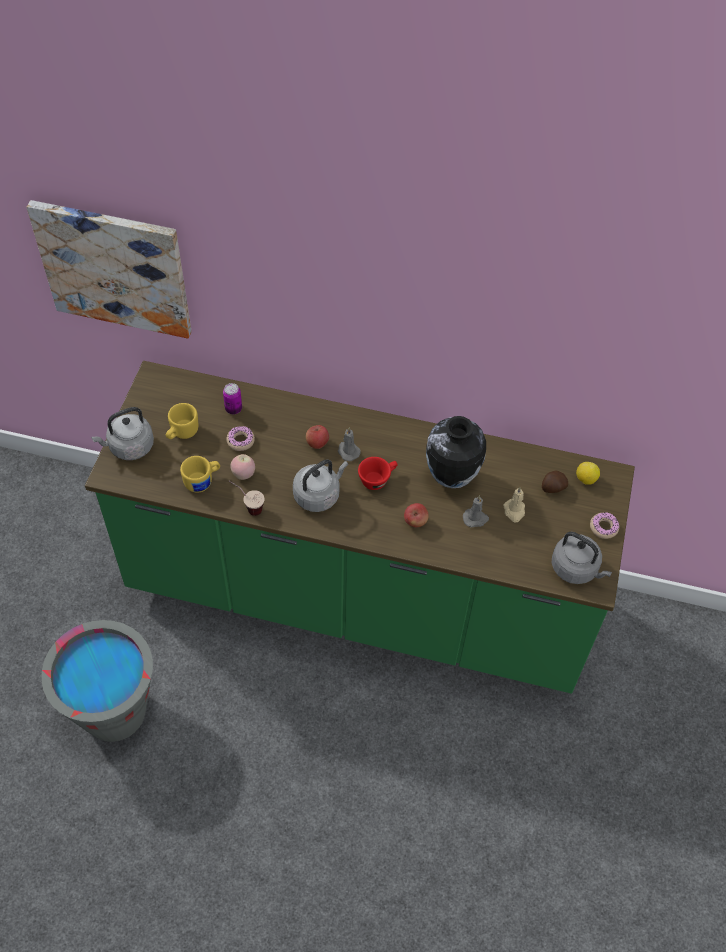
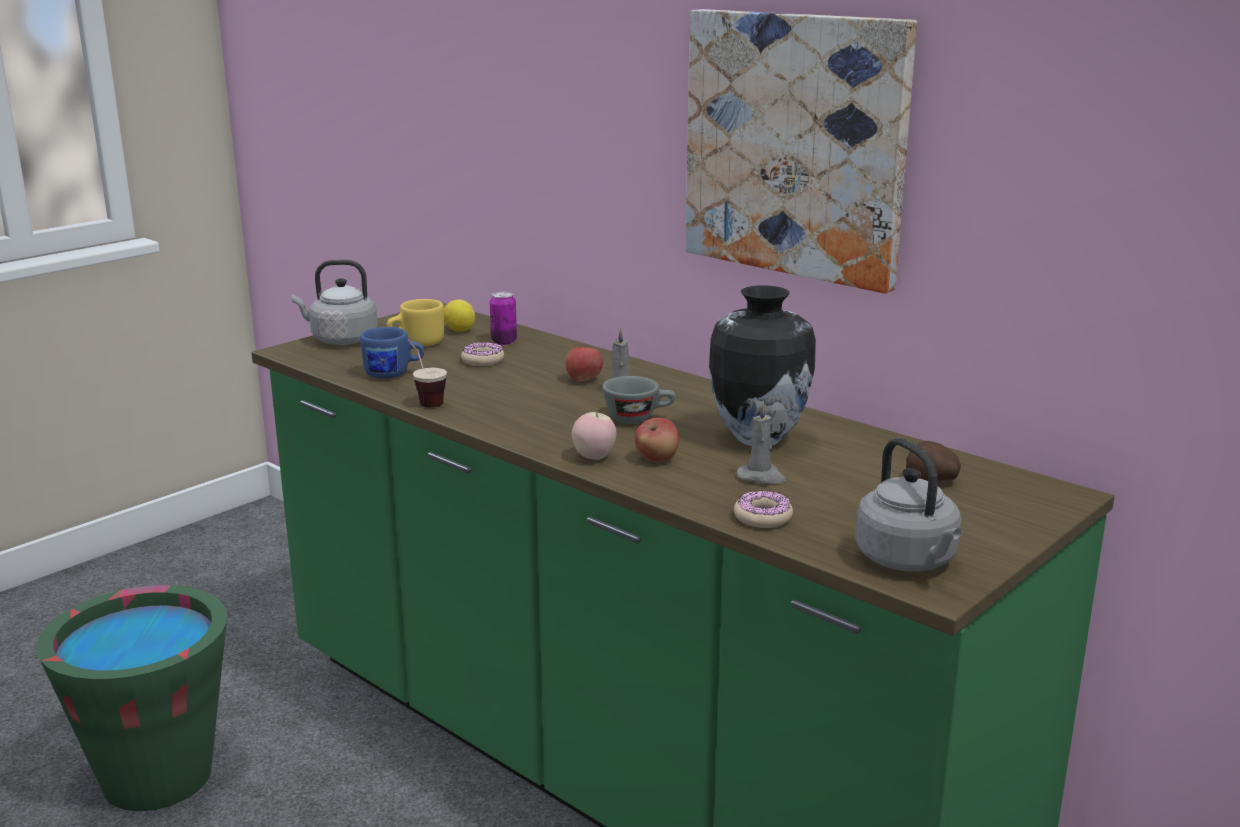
camera: 30 degrees right, 35 degrees down
picture [27,200,192,339] -> picture moved to [685,9,917,293]
grey bucket [41,620,153,742] -> green bucket [36,585,227,811]
yellow mug [180,456,220,493] -> blue mug [360,327,424,379]
apple [230,454,255,480] -> apple moved to [572,408,616,460]
grey kettle [293,459,348,512] -> none
red cup [358,457,398,490] -> grey cup [602,376,676,424]
beige candle [503,487,525,523] -> none
lemon [576,462,600,485] -> lemon moved to [444,299,475,332]
donut [590,512,619,539] -> donut moved to [734,491,793,528]

